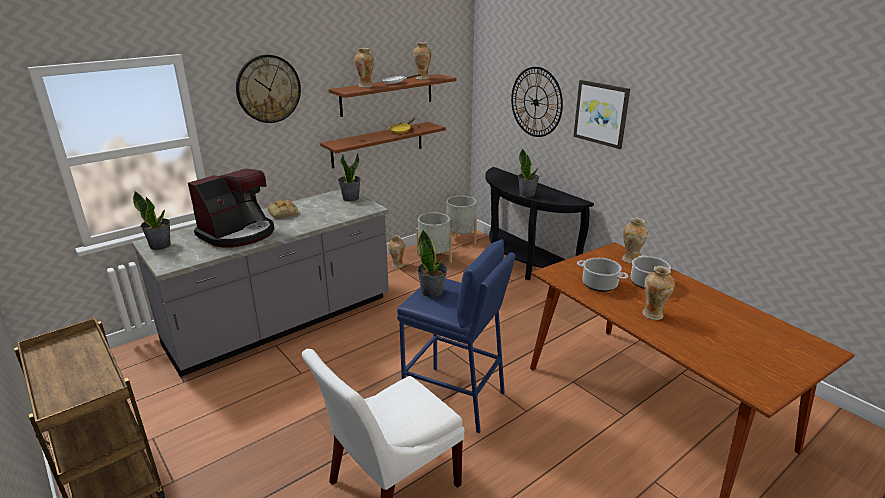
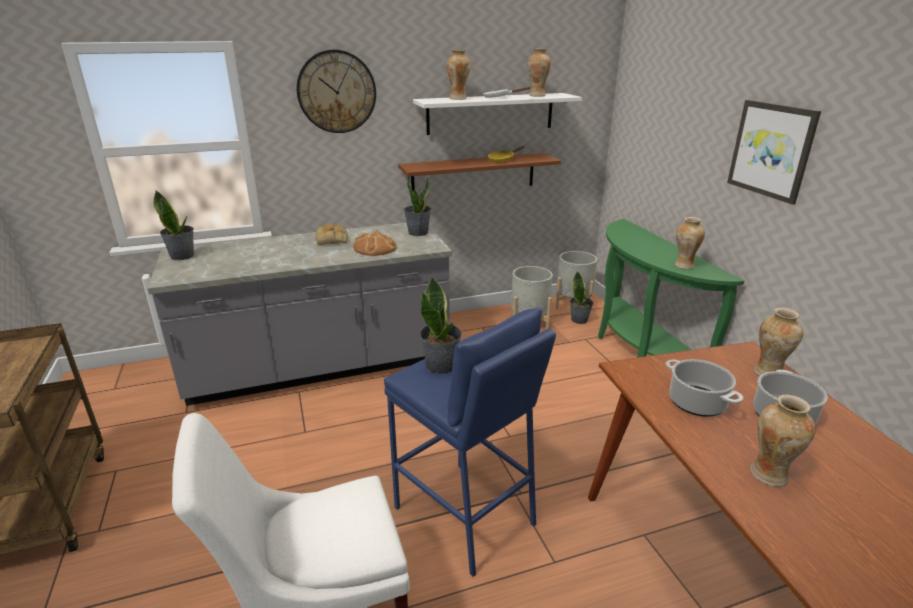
camera: 20 degrees right, 0 degrees up
coffee machine [188,169,275,248] -> none
brown shelf [329,74,457,117] -> white shelf [413,93,582,135]
vase [388,235,405,268] -> vase moved to [675,217,705,269]
black console table [485,167,594,280] -> green console table [598,219,744,357]
wall clock [511,67,563,137] -> none
potted plant [518,148,539,197] -> potted plant moved to [570,271,593,324]
none -> bread [353,231,397,256]

